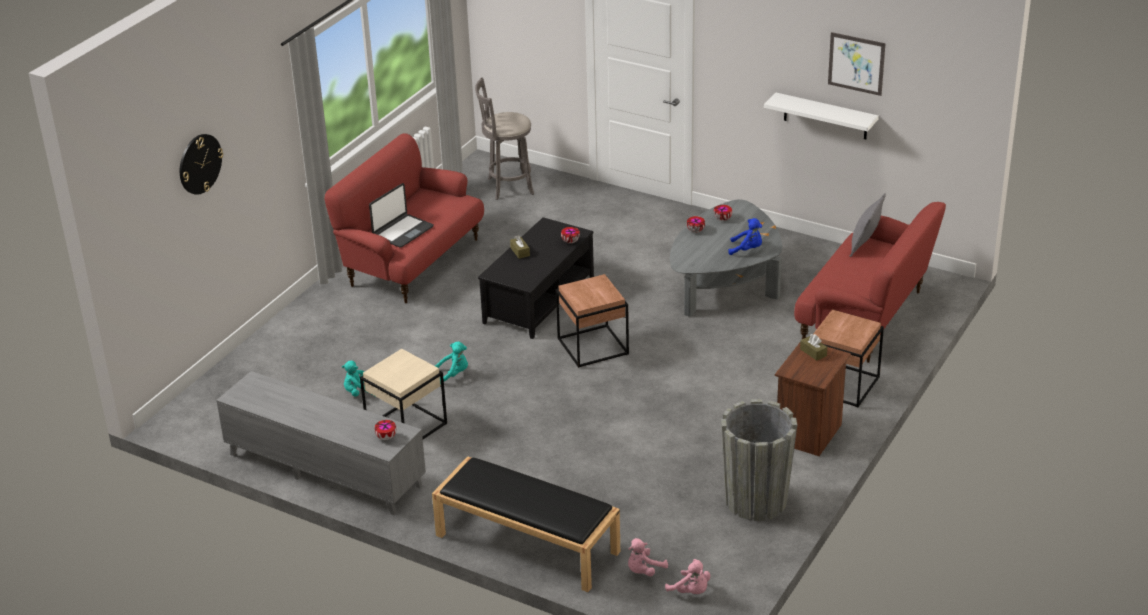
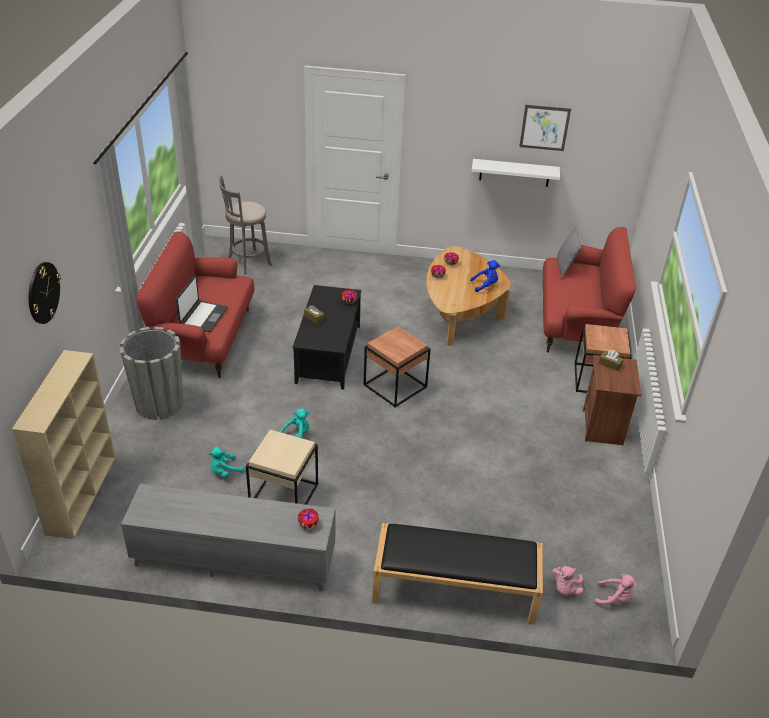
camera: 25 degrees left, 5 degrees up
grey coffee table [670,200,782,317] -> brown coffee table [426,246,511,346]
grey planter [721,399,797,521] -> grey planter moved to [119,327,183,420]
none -> beige bookcase [12,350,116,539]

